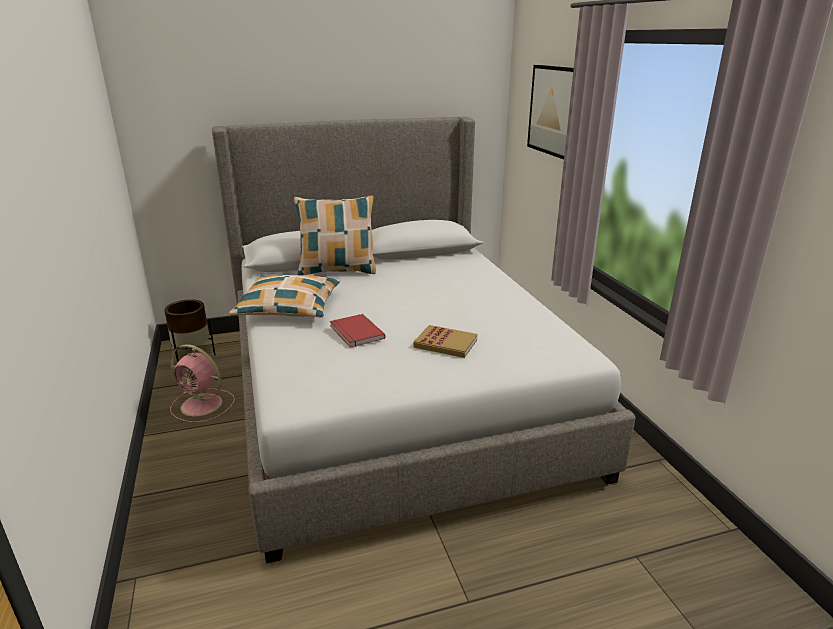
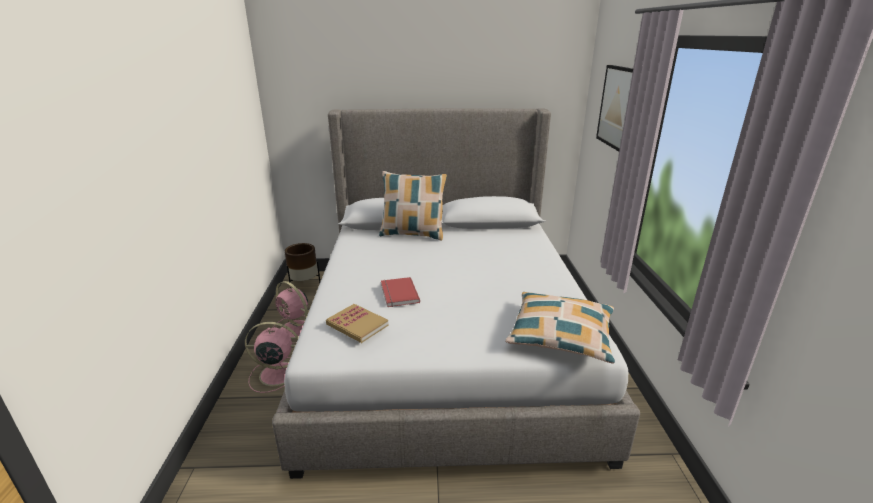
camera: 15 degrees right, 0 degrees up
pillow [229,275,340,317] -> pillow moved to [505,292,615,364]
book [414,325,478,358] -> book moved to [326,304,389,343]
none -> pink fan [245,322,299,393]

